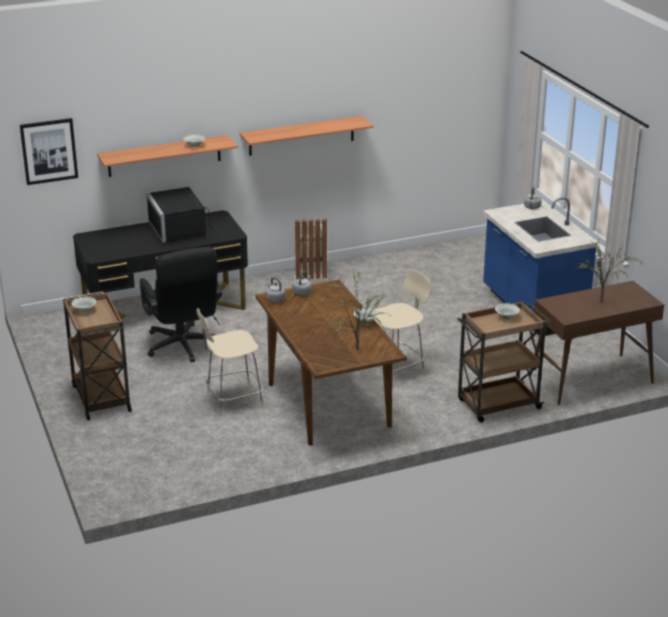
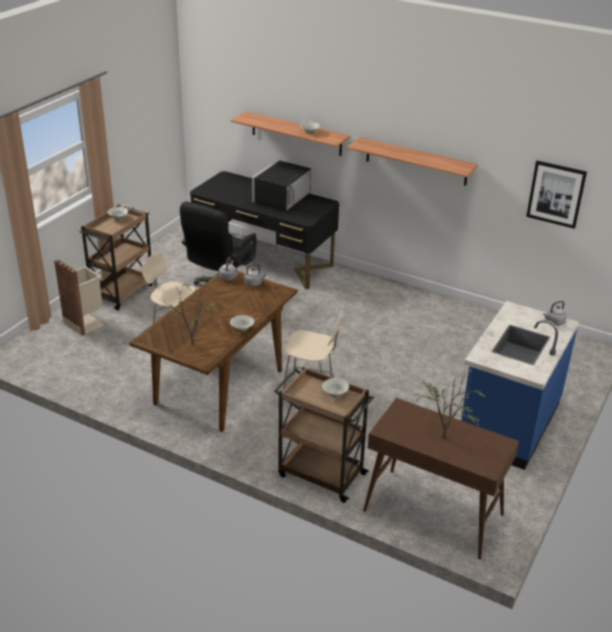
camera: 50 degrees right, 5 degrees up
picture [20,118,78,185] -> picture moved to [526,161,587,229]
beige trash can [294,219,327,284] -> beige trash can moved to [54,259,104,336]

